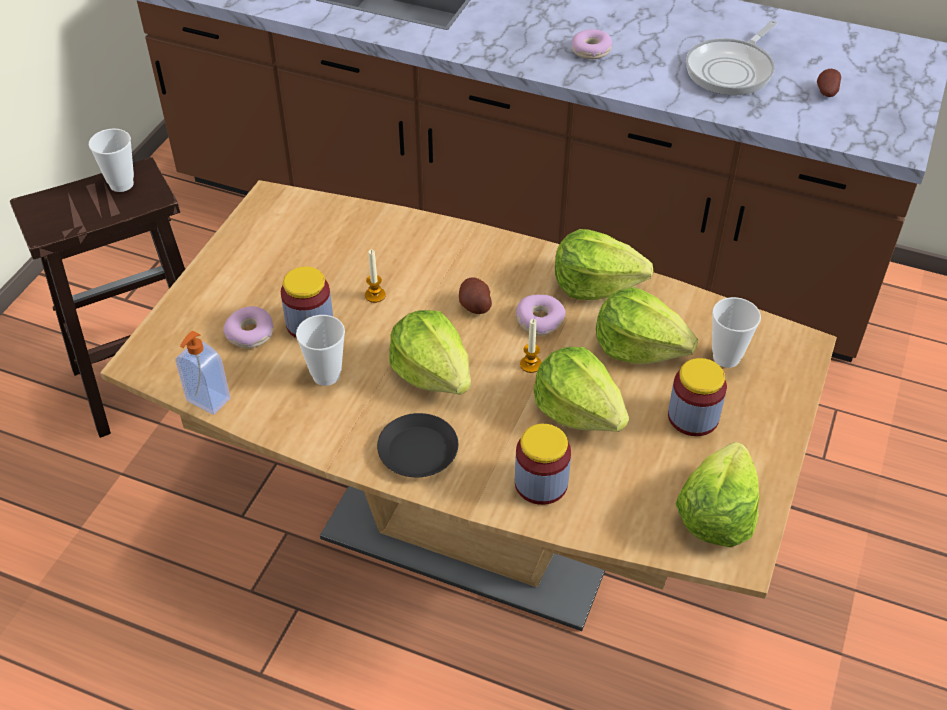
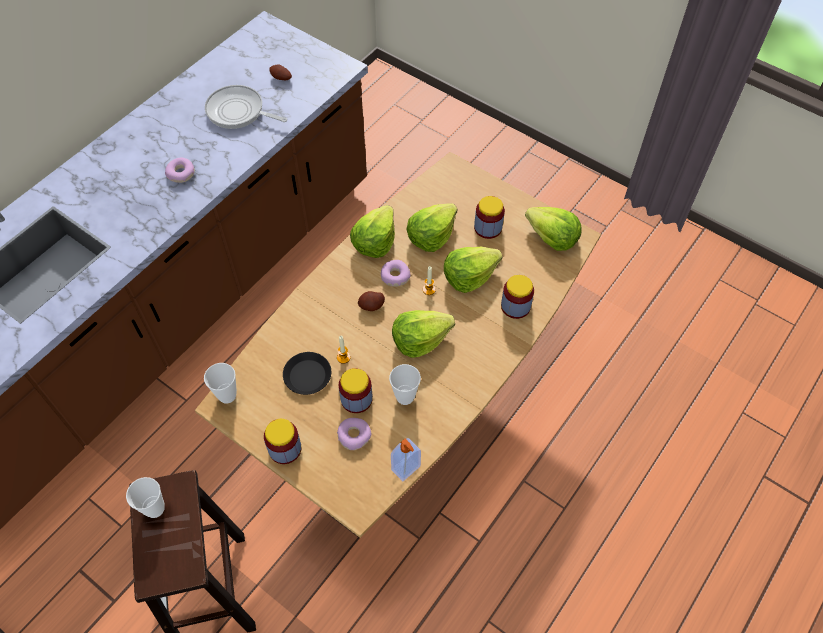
camera: 75 degrees left, 10 degrees up
black plate [377,413,458,477] -> black plate moved to [283,352,331,395]
frying pan [686,20,777,95] -> frying pan turned 150 degrees clockwise [205,85,287,129]
cup [712,297,761,368] -> cup moved to [204,363,237,404]
none -> jar [264,419,301,464]

